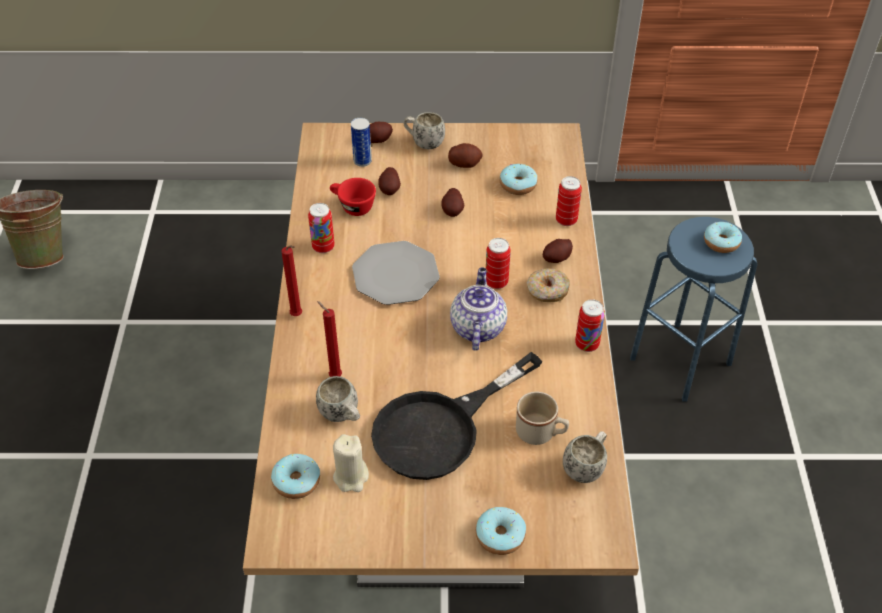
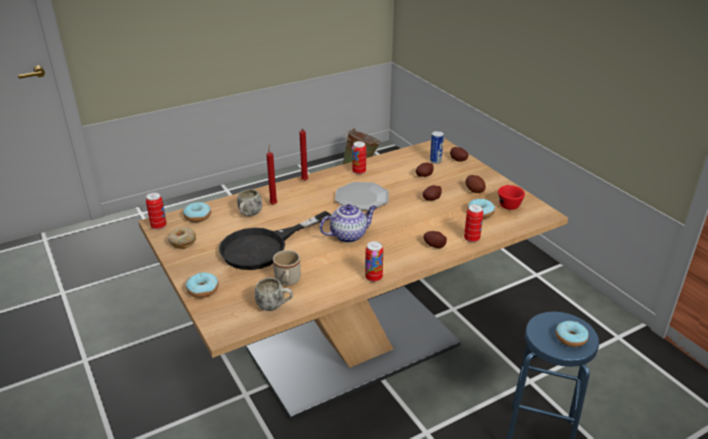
camera: 60 degrees right, 15 degrees down
red cup [330,178,376,216] -> red cup moved to [498,185,525,210]
beige candle [333,434,369,492] -> none
black frying pan [371,352,542,480] -> black frying pan turned 60 degrees counterclockwise [219,211,331,270]
white mug [404,112,445,149] -> none
can [486,238,511,289] -> can moved to [146,192,167,230]
donut [527,268,570,302] -> donut moved to [167,227,196,249]

